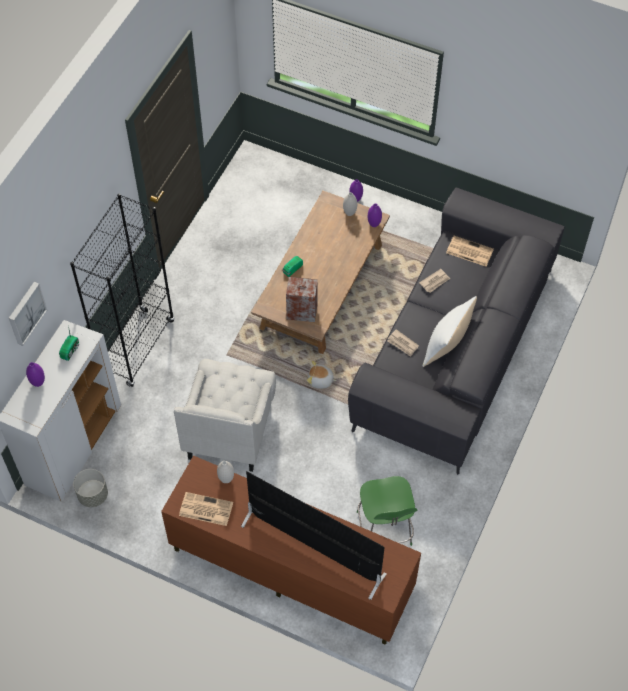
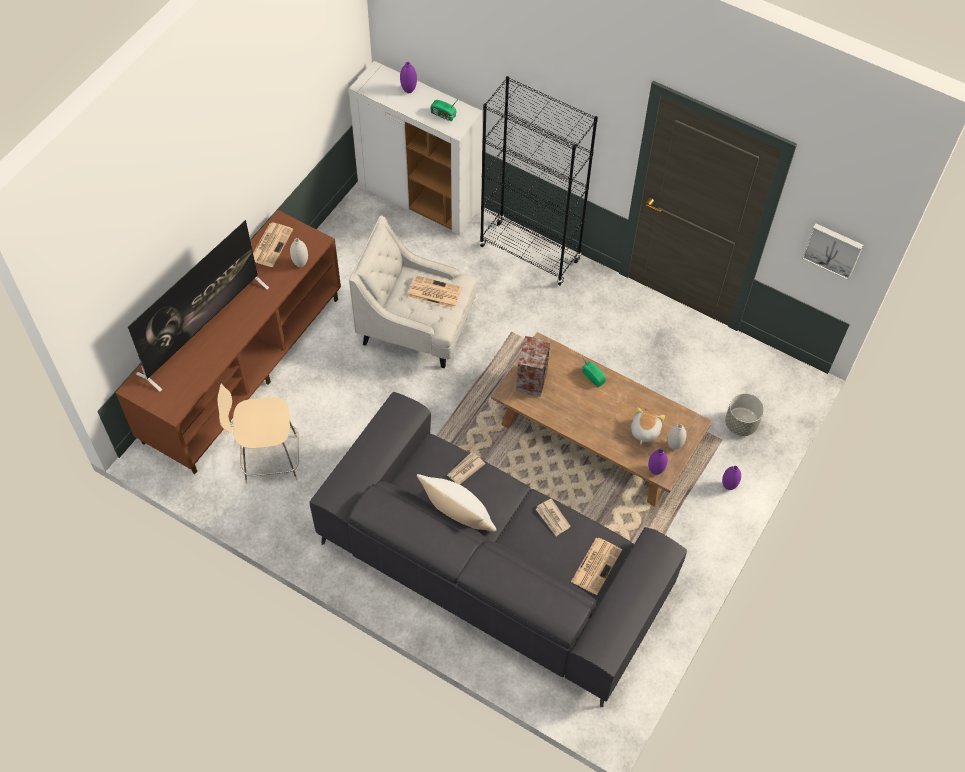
camera: 95 degrees right, 0 degrees up
picture [9,282,47,346] -> picture moved to [802,223,863,280]
grey planter [73,469,108,507] -> grey planter moved to [725,393,764,436]
plush toy [307,361,337,389] -> plush toy moved to [631,407,665,444]
green stool [357,476,417,546] -> beige stool [217,384,299,484]
none -> newspaper [407,275,462,308]

